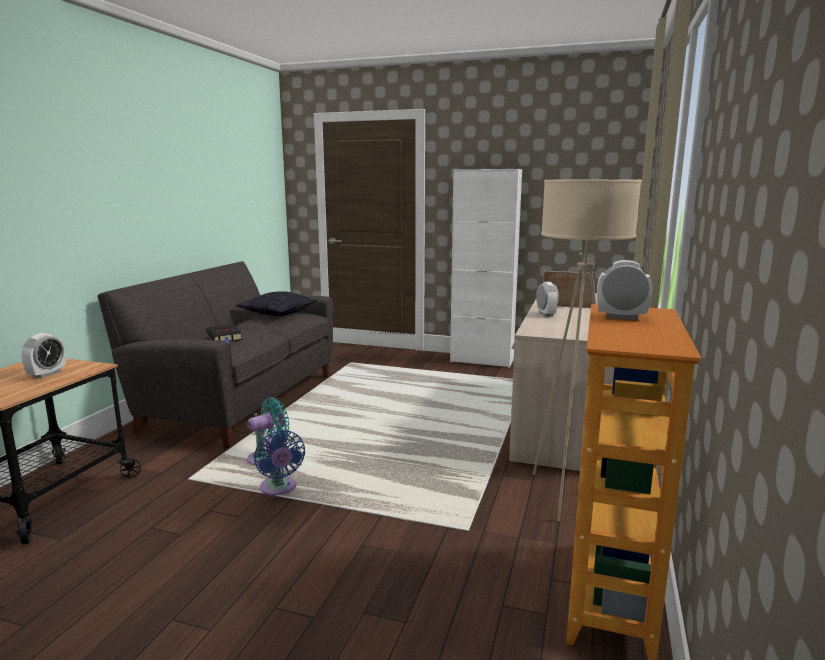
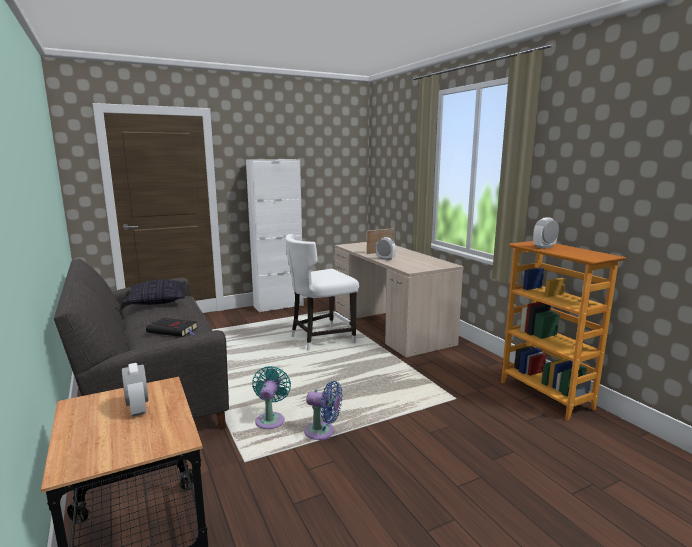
camera: 45 degrees left, 0 degrees up
beige floor lamp [533,180,642,521] -> none
none -> white chair [285,234,359,351]

